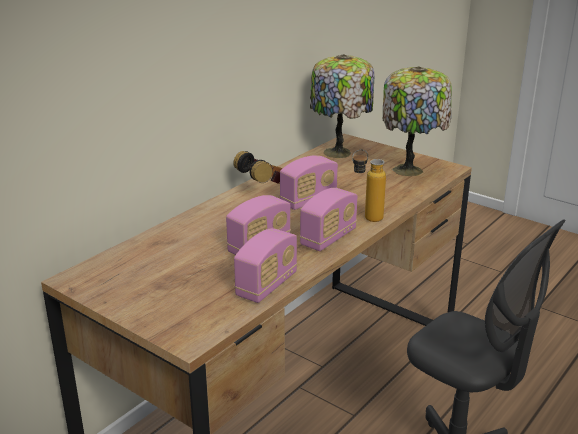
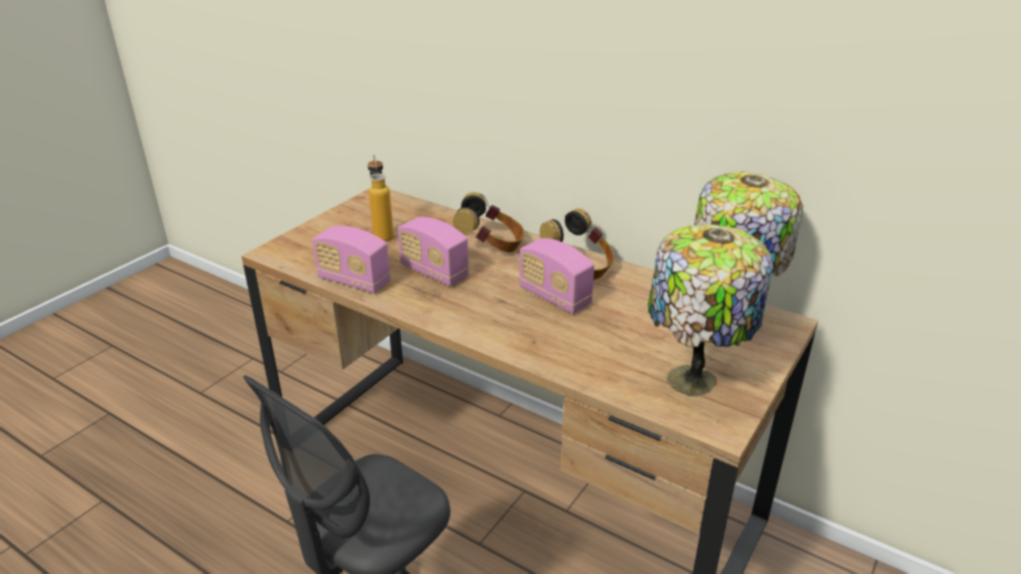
camera: 85 degrees right, 5 degrees up
radio [300,188,357,251] -> none
bottle [352,149,386,222] -> bottle moved to [368,154,394,242]
none -> headphones [453,192,525,253]

